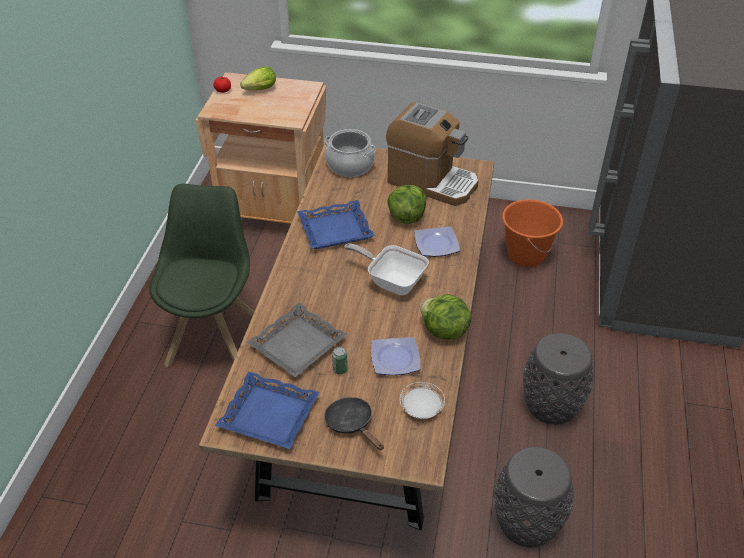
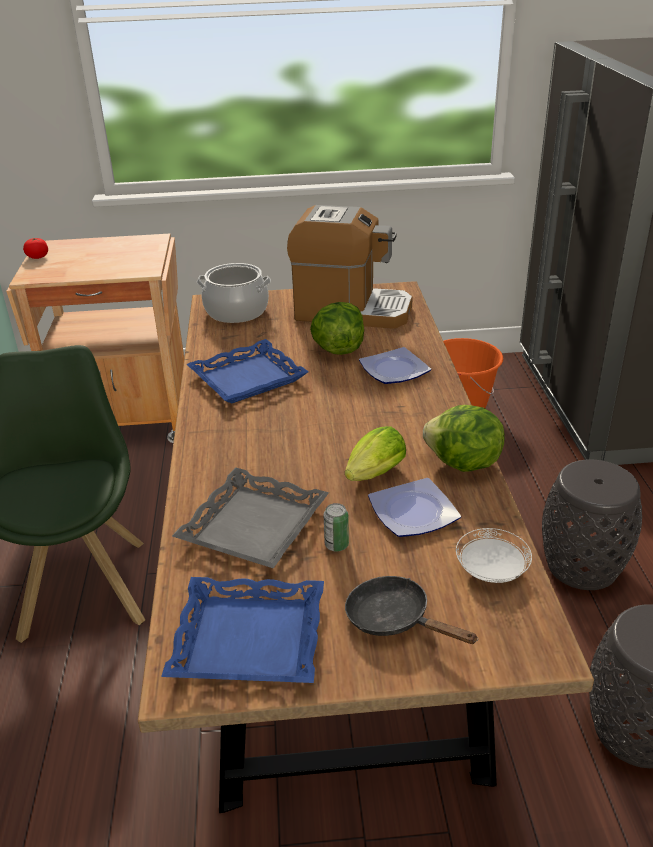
camera: 15 degrees left, 10 degrees down
lettuce [240,66,276,91] -> lettuce moved to [345,426,406,481]
frying pan [344,243,429,295] -> none

